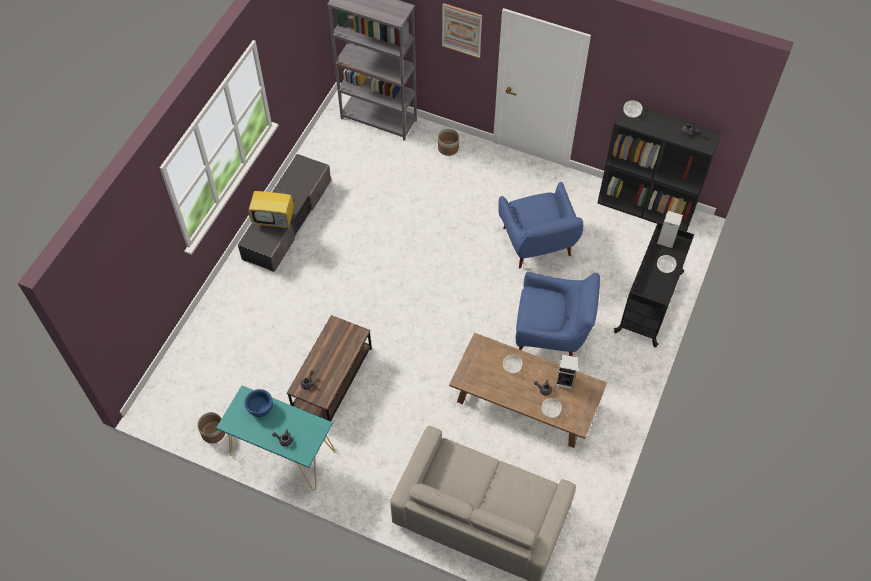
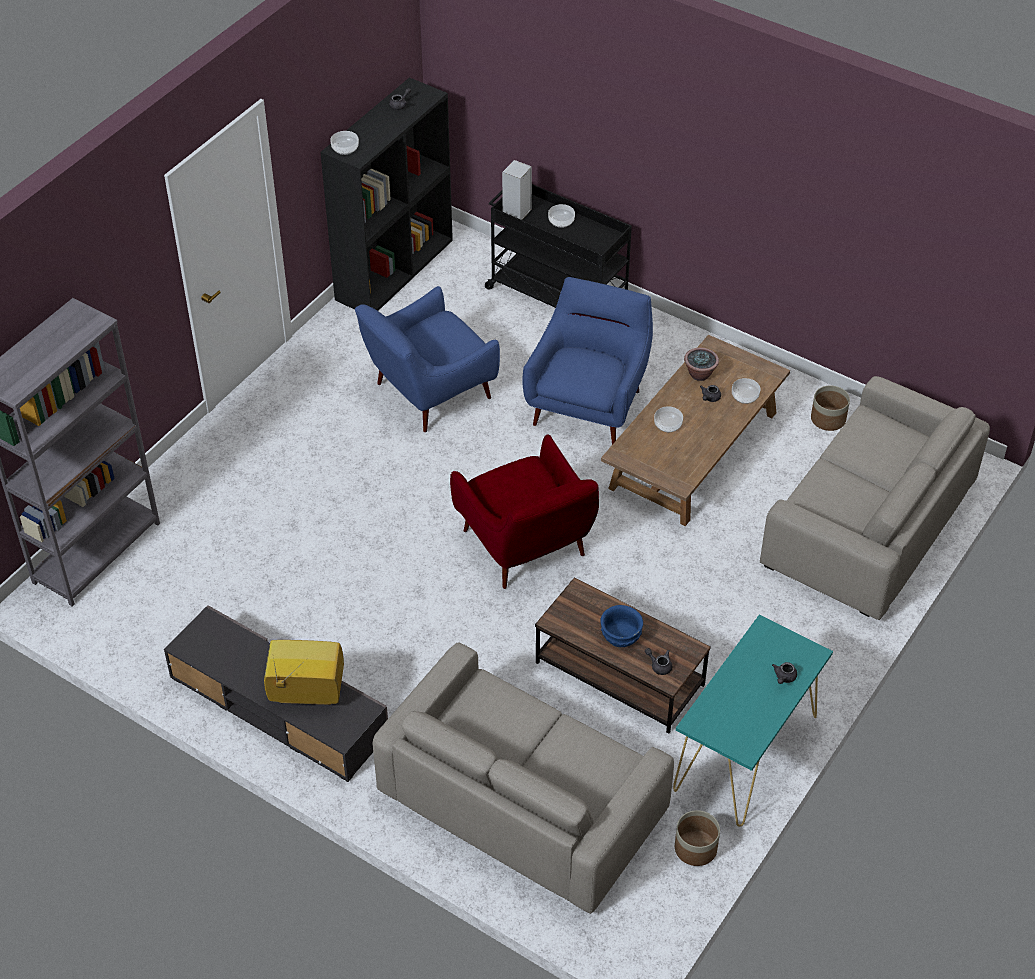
camera: 80 degrees left, 10 degrees down
blue bowl [244,389,273,417] -> blue bowl moved to [600,605,643,647]
television [249,180,294,228] -> television turned 105 degrees counterclockwise [264,640,344,705]
planter [438,129,459,156] -> planter moved to [811,386,850,431]
picture [442,3,482,58] -> none
blue armchair [498,182,583,269] -> blue armchair turned 150 degrees clockwise [355,286,500,432]
speaker [556,355,578,389] -> potted plant [684,347,719,381]
none -> beige sofa [373,642,674,914]
none -> red armchair [450,435,599,589]

